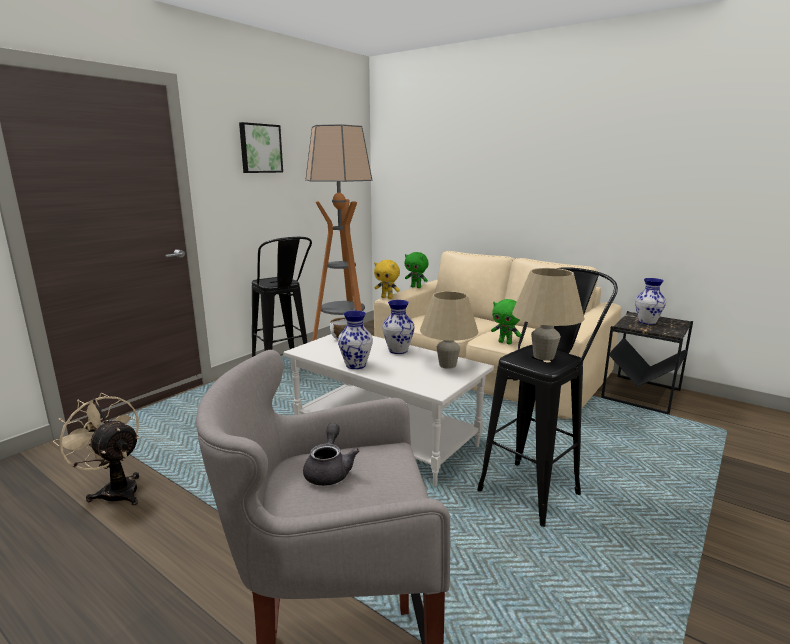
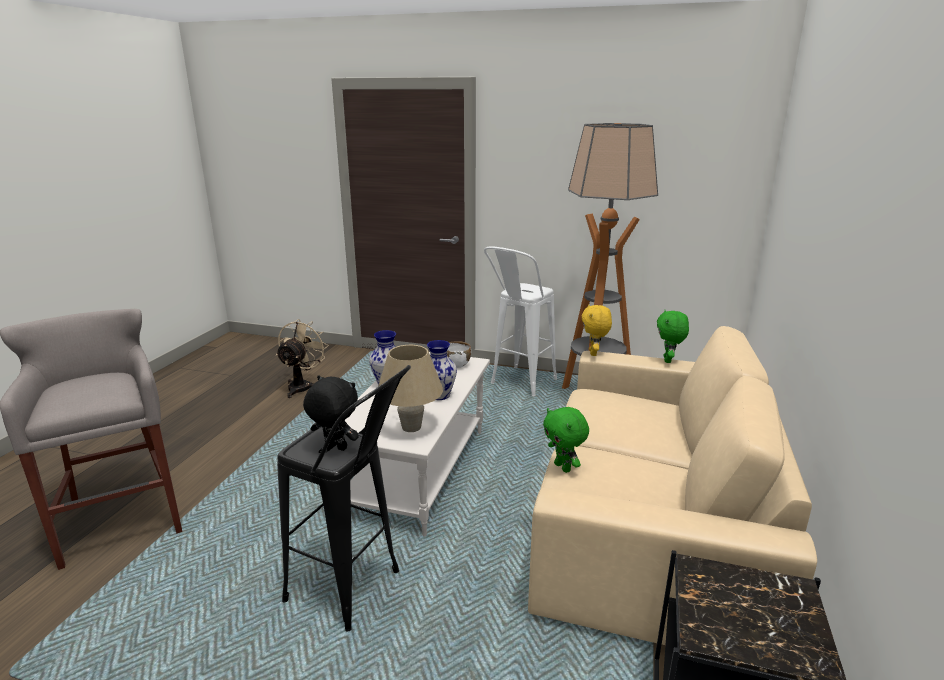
camera: 70 degrees right, 5 degrees up
picture [239,122,283,173] -> none
black stool [252,237,312,357] -> white stool [484,247,557,396]
grey teapot [303,423,359,486] -> none
green plush toy [491,299,521,345] -> green plush toy turned 45 degrees counterclockwise [543,407,589,473]
beige table lamp [512,268,585,360] -> black plush toy [303,375,359,451]
vase [635,278,666,325] -> none

